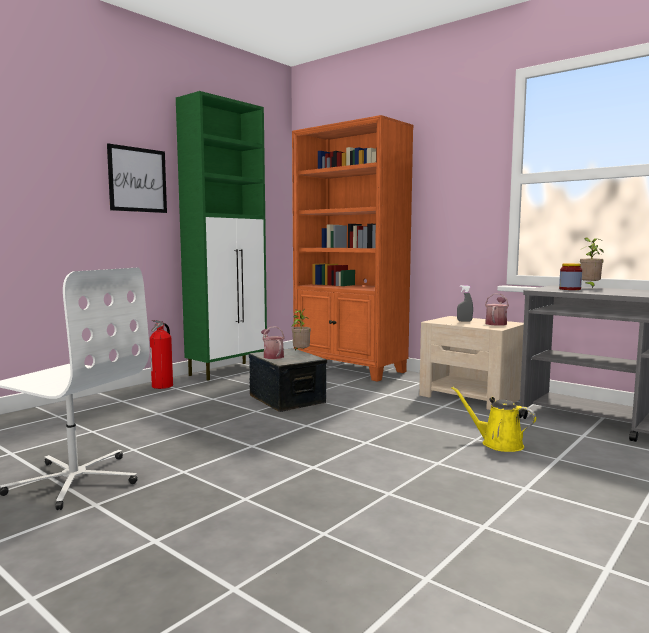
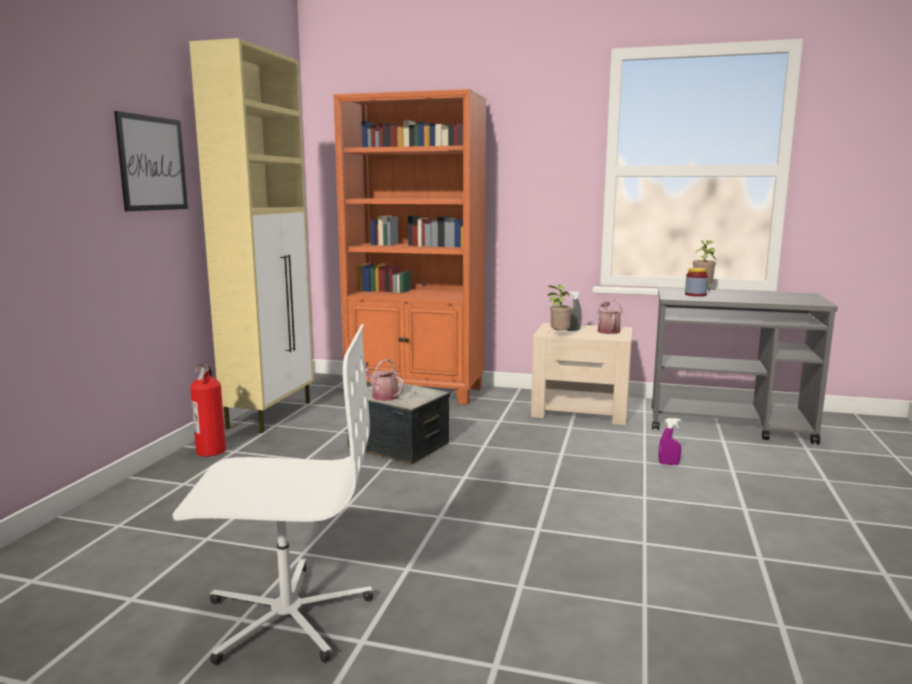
camera: 25 degrees left, 5 degrees up
green cabinet [176,91,267,381] -> beige cabinet [189,38,314,433]
potted plant [291,308,311,351] -> potted plant moved to [548,284,572,332]
yellow watering can [452,386,536,452] -> purple spray bottle [659,418,681,465]

